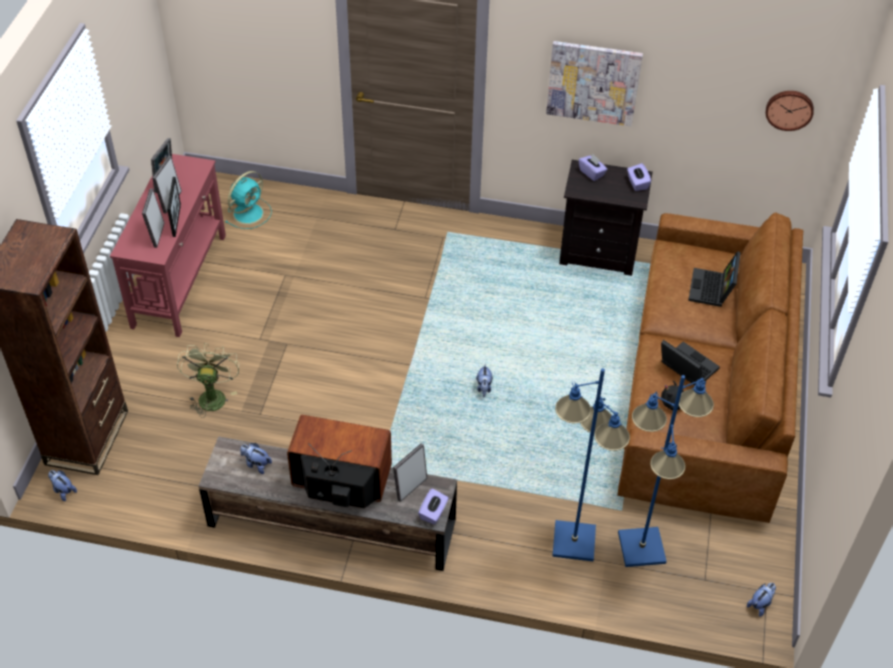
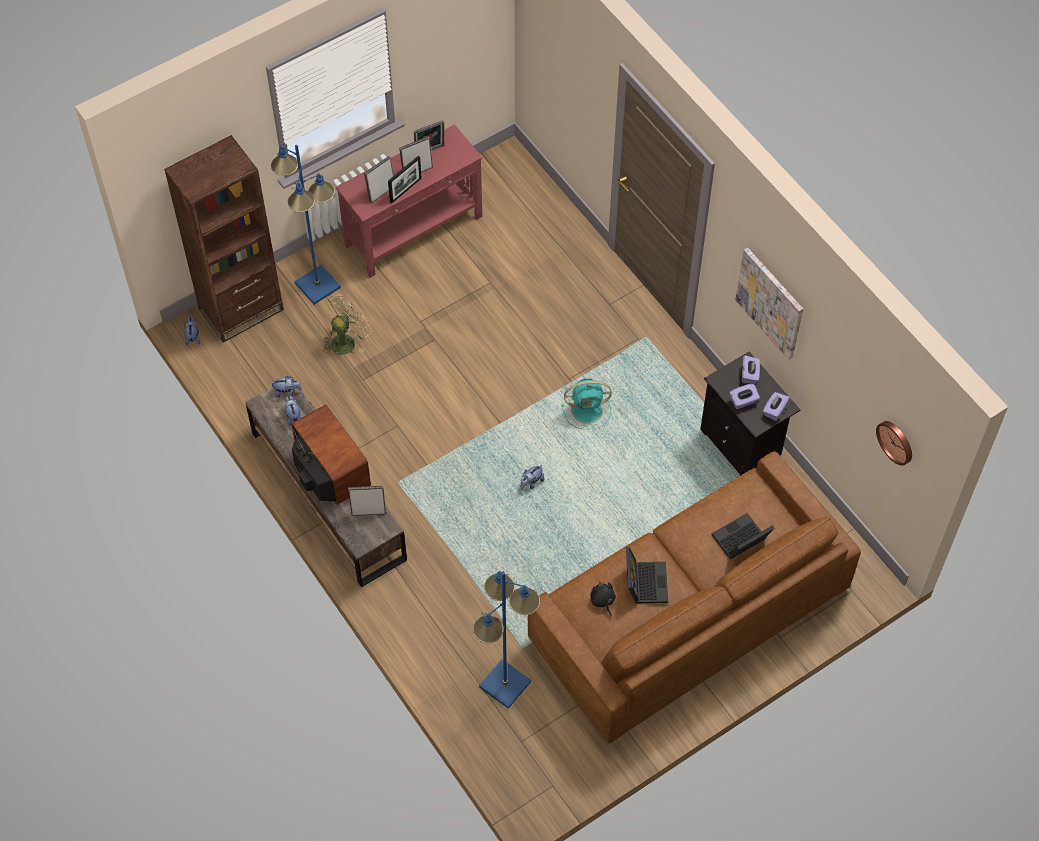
camera: 45 degrees right, 10 degrees up
turquoise fan [225,171,272,229] -> turquoise fan moved to [561,379,612,430]
purple tissue box [418,488,449,525] -> purple tissue box moved to [729,383,760,409]
blue floor lamp [552,368,630,561] -> blue floor lamp moved to [271,144,341,305]
plush toy [747,583,776,617] -> plush toy moved to [271,376,302,398]

